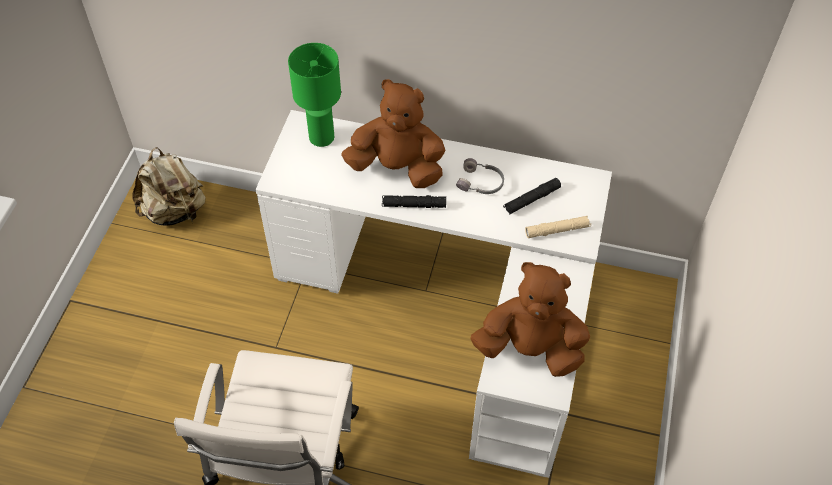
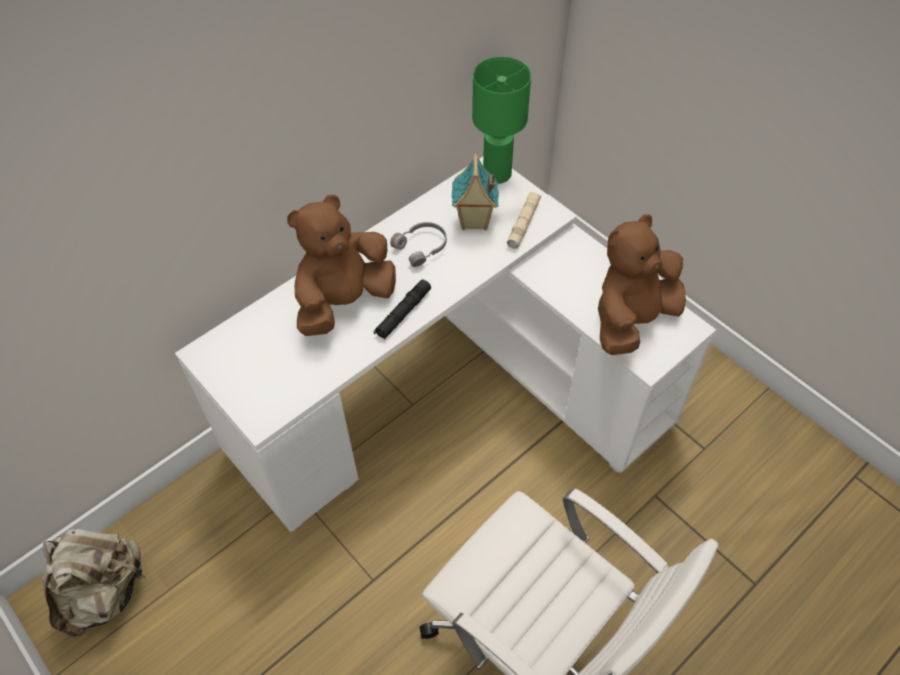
camera: 55 degrees left, 0 degrees up
green table lamp [288,43,341,147] -> green table lamp moved to [472,57,531,184]
black flashlight [503,178,561,215] -> toy house [452,153,498,231]

